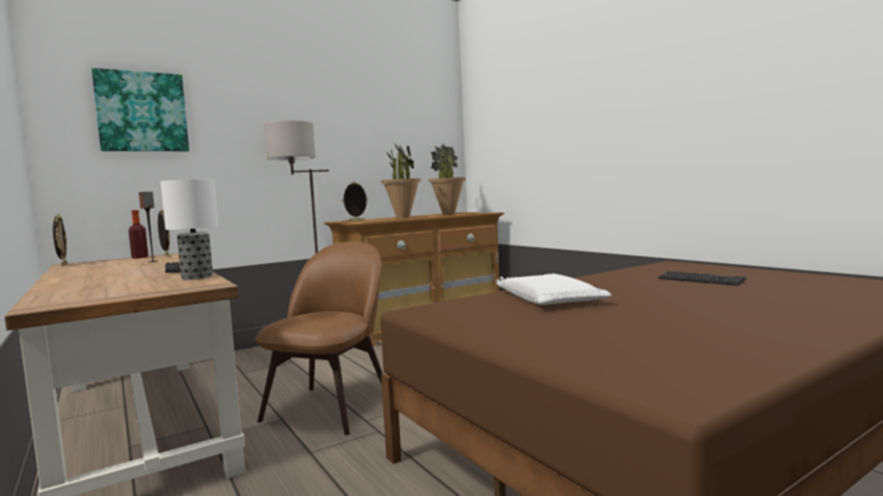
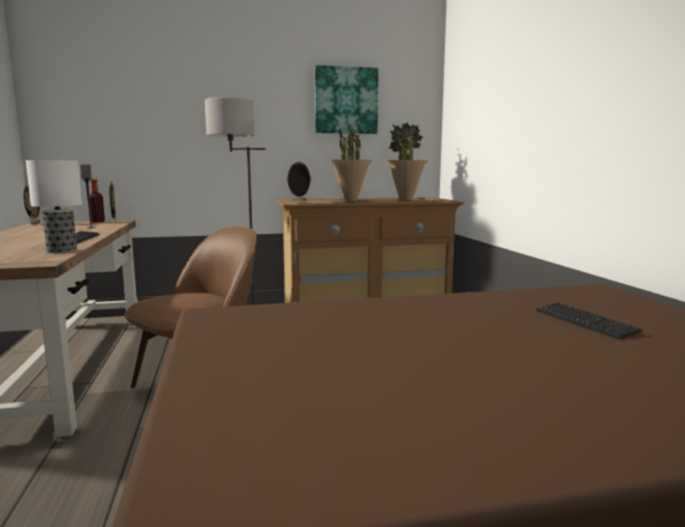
camera: 20 degrees right, 5 degrees up
picture [92,68,189,151] -> picture moved to [315,65,378,134]
white pillow [496,273,611,305] -> none

